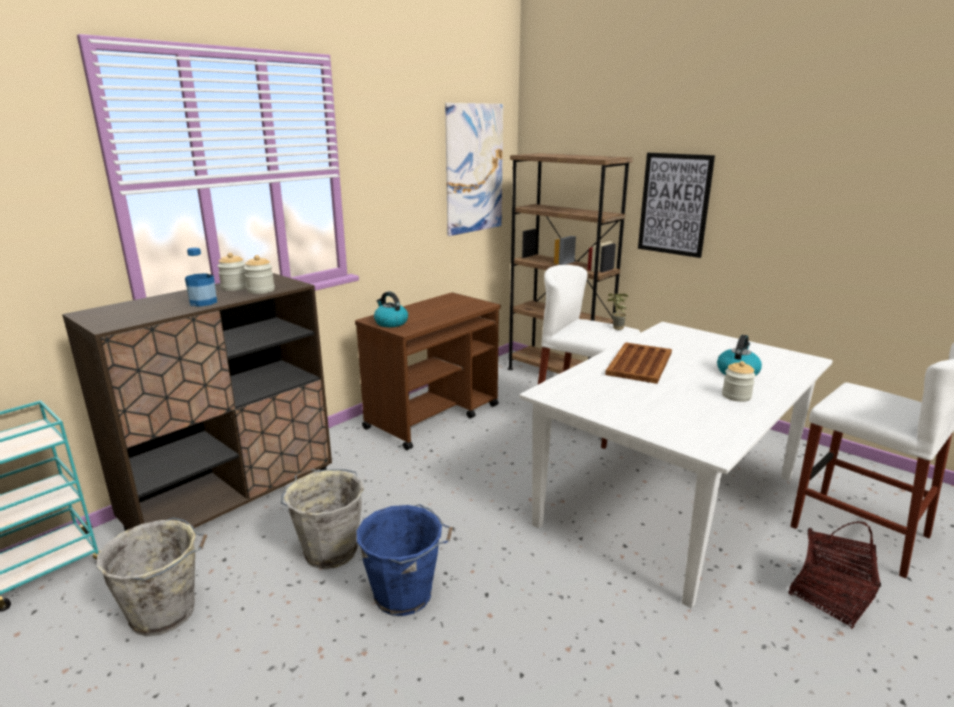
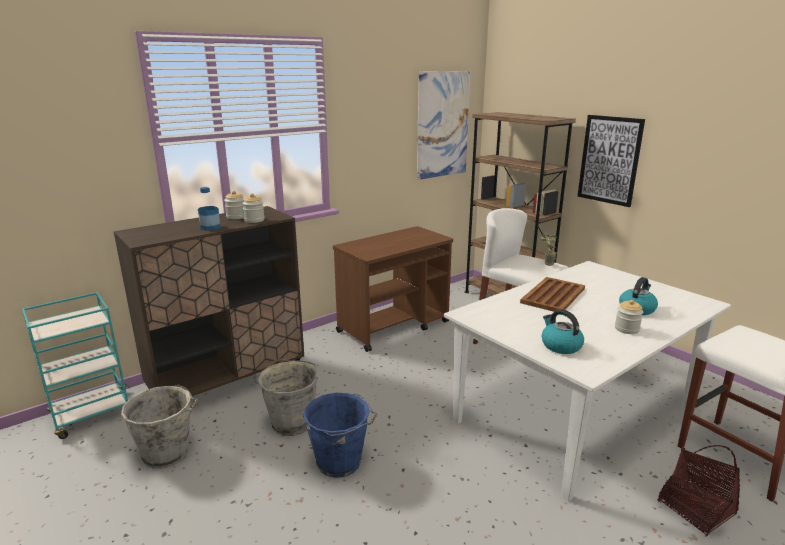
camera: 10 degrees right, 0 degrees up
kettle [374,291,408,327] -> kettle moved to [542,310,584,354]

